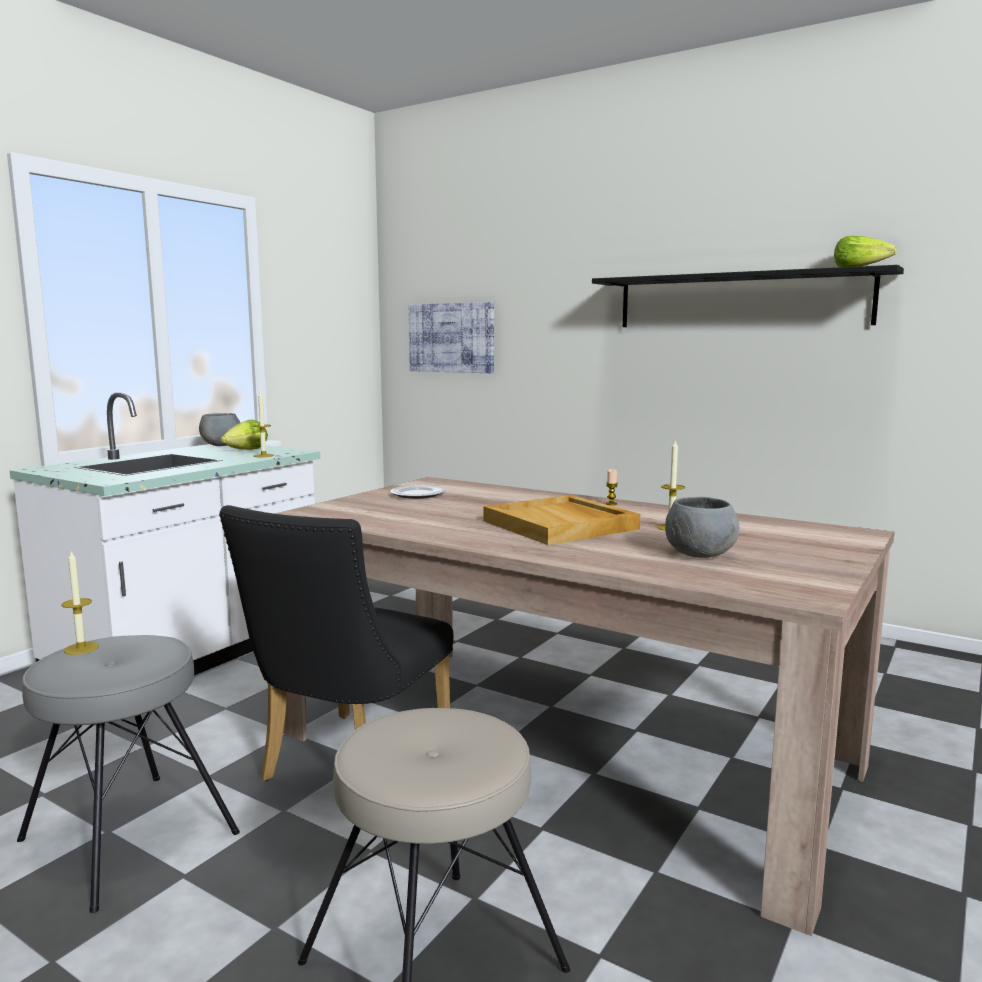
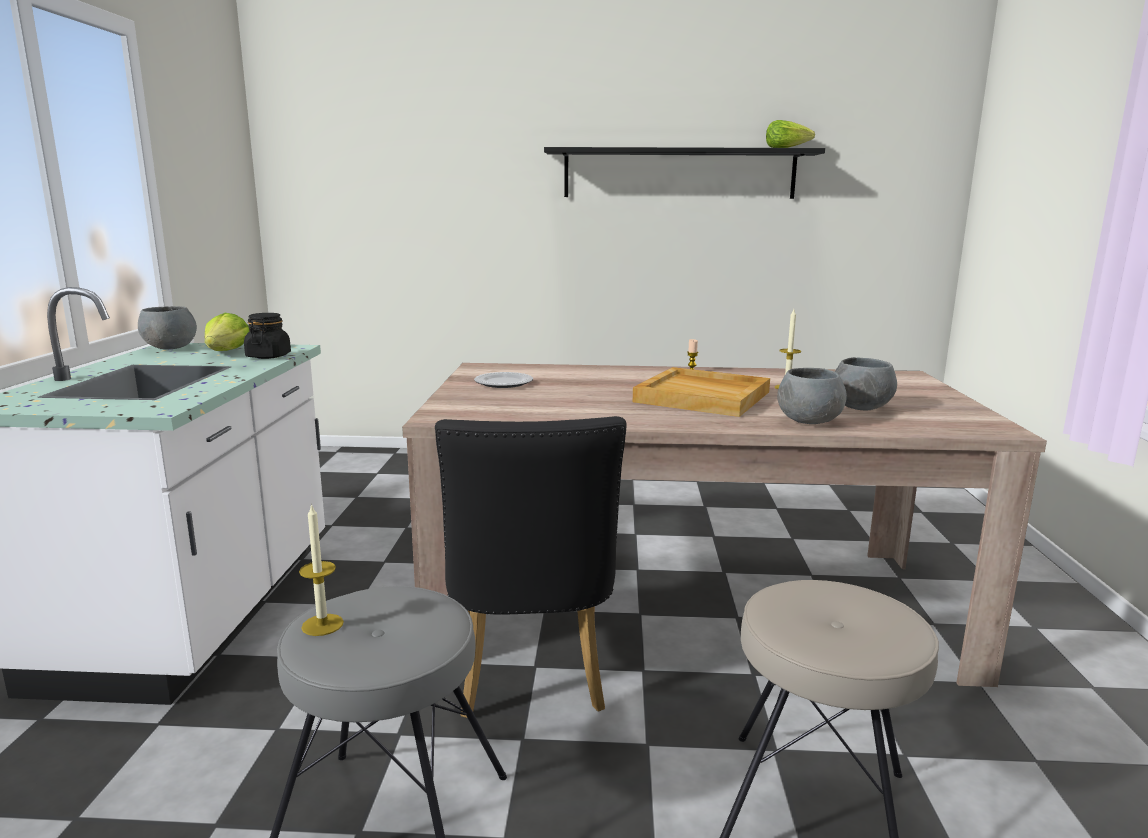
camera: 30 degrees left, 5 degrees up
candle [254,392,274,457] -> black jar [244,313,291,359]
picture [409,302,494,373] -> none
none -> grey bowl [777,368,847,424]

